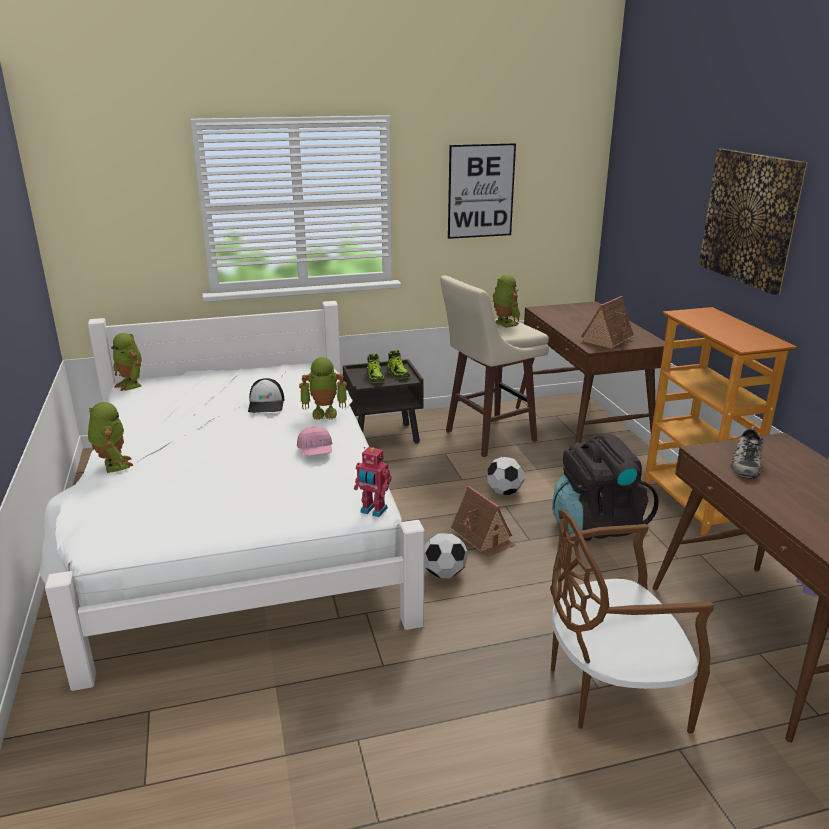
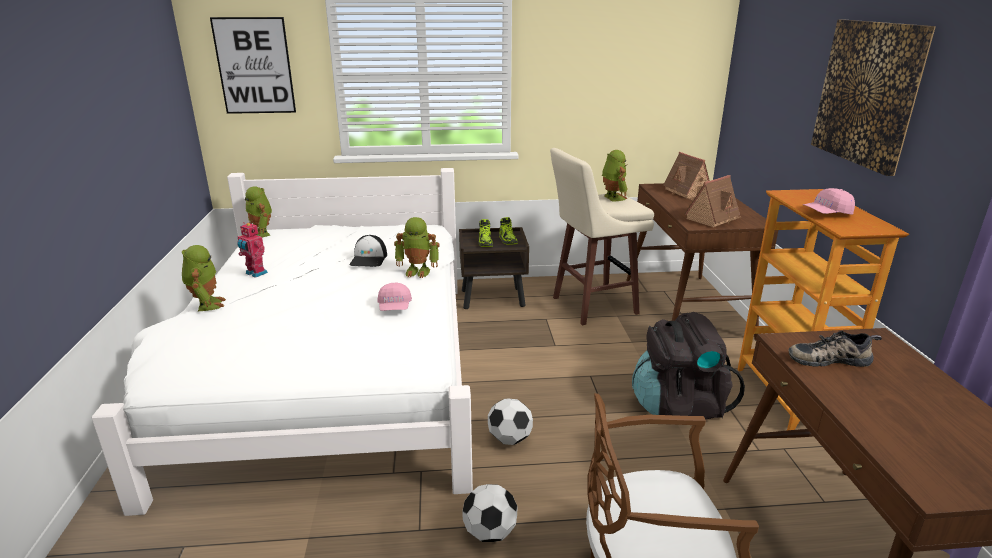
camera: 10 degrees right, 0 degrees up
toy robot [354,447,392,517] -> toy robot moved to [237,223,268,278]
picture [448,143,516,239] -> picture moved to [210,17,296,114]
toy house [451,485,515,557] -> toy house moved to [663,152,710,201]
football [487,457,525,495] -> football moved to [462,484,517,542]
shoe [730,426,764,479] -> shoe turned 60 degrees clockwise [789,331,882,367]
none -> pink cap [803,188,855,215]

